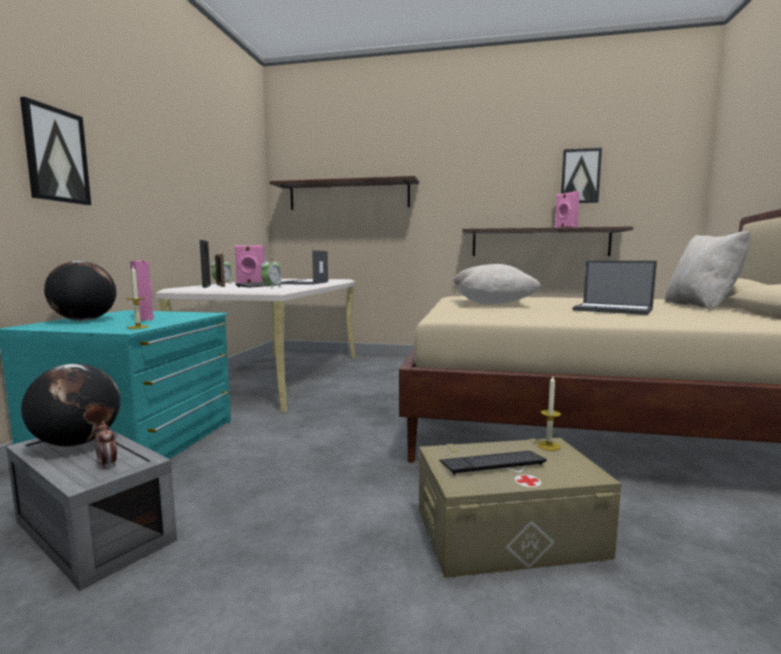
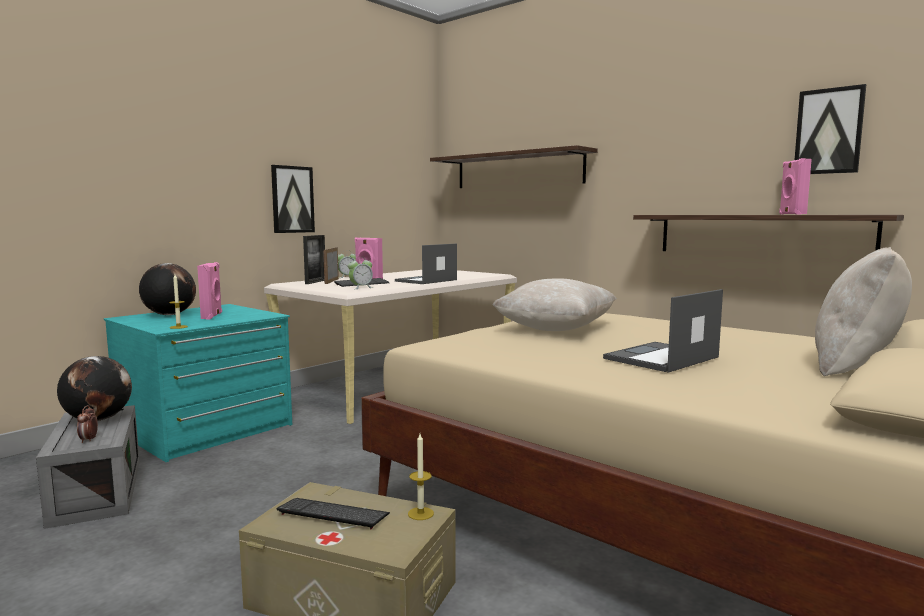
camera: 30 degrees right, 0 degrees up
picture [20,97,91,205] -> picture moved to [271,165,315,233]
laptop [573,261,657,315] -> laptop turned 75 degrees clockwise [603,289,723,373]

